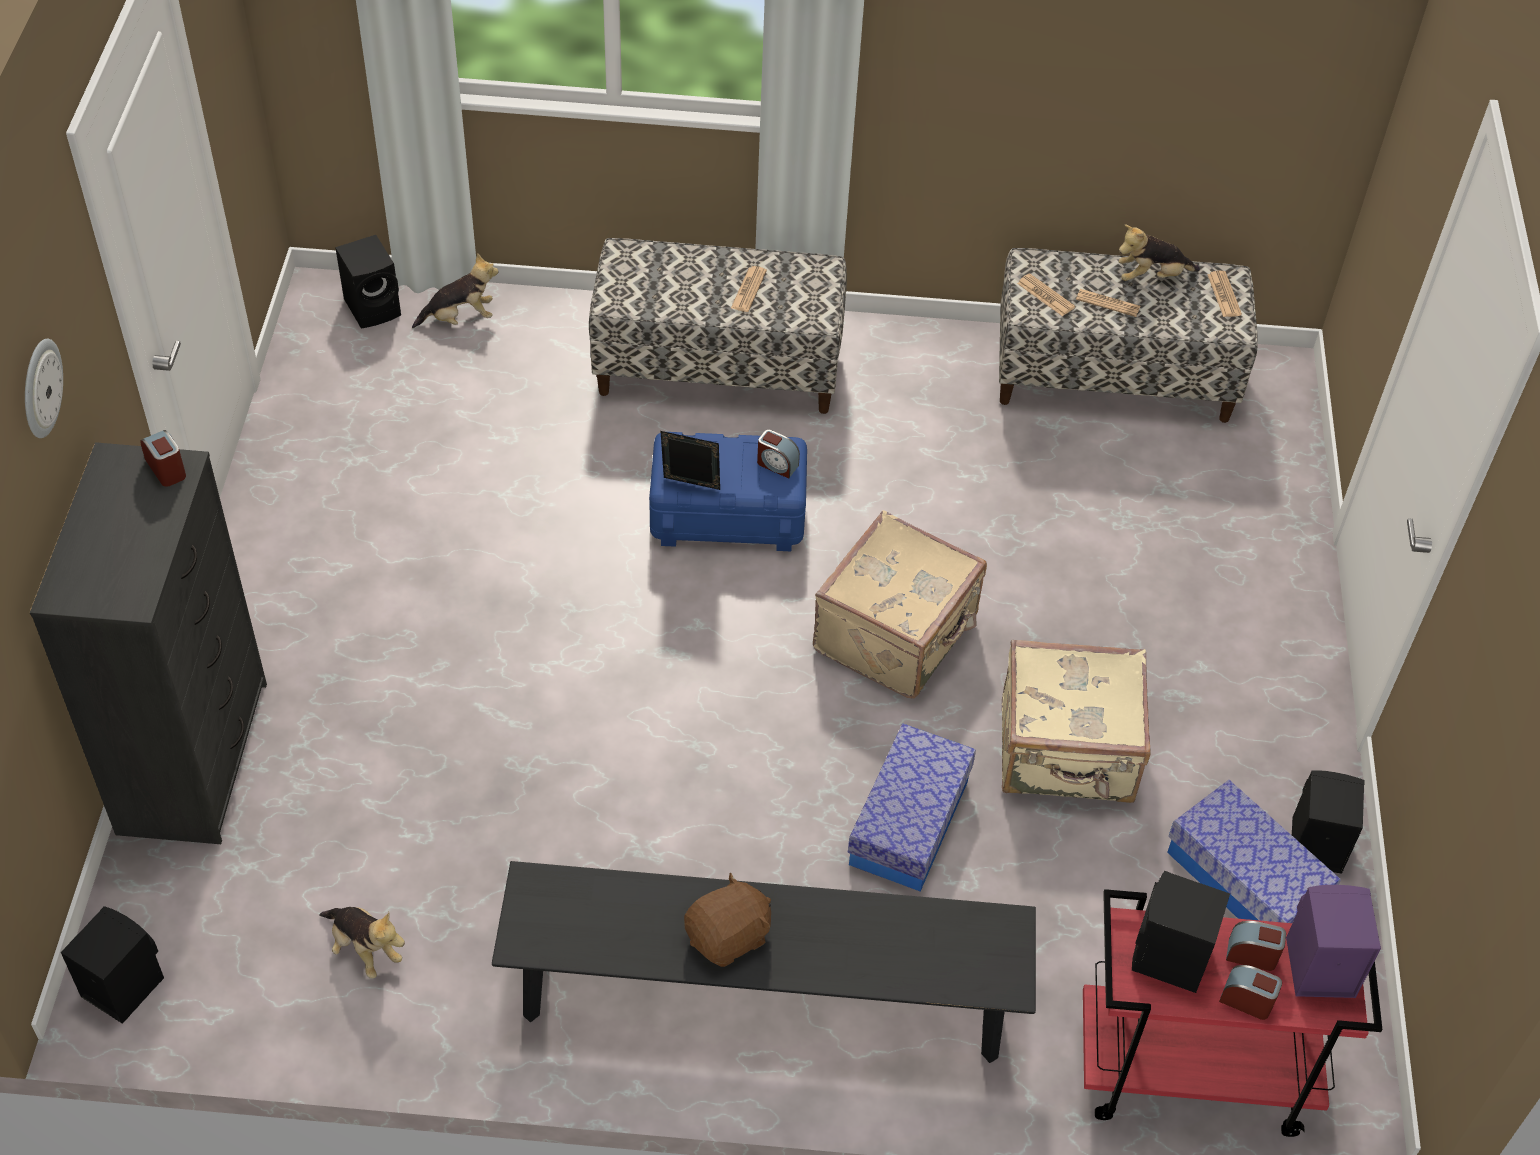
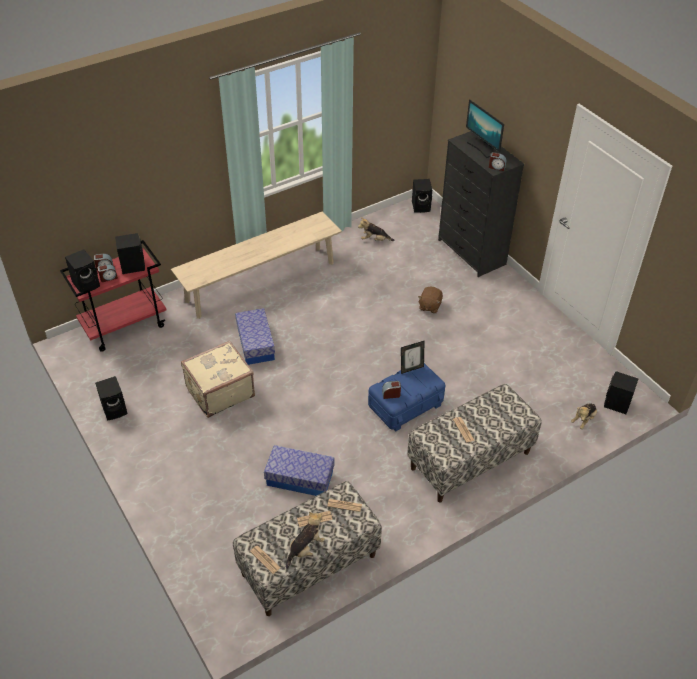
camera: 145 degrees right, 5 degrees down
wall clock [25,338,63,438] -> none
black bench [492,861,1036,1063] -> beige bench [171,211,342,319]
brown plush toy [684,873,771,967] -> brown plush toy moved to [418,287,443,314]
beige suitcase [813,510,987,699] -> none
storage box [1167,780,1341,923] -> storage box moved to [264,445,335,496]
purple speaker [1286,885,1381,998] -> black speaker [65,249,100,293]
none -> monitor [466,99,504,158]

